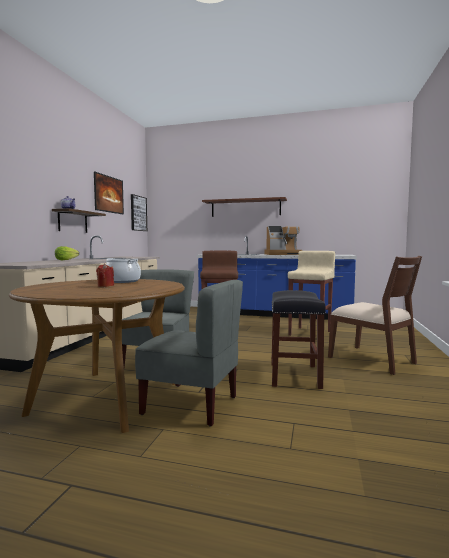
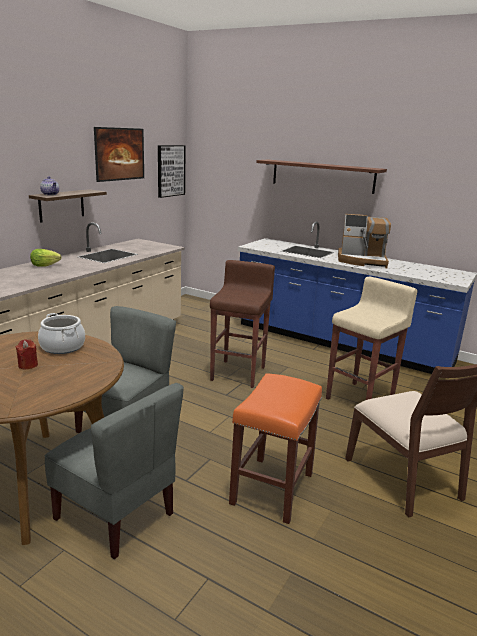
camera: 15 degrees right, 15 degrees up
black stool [271,290,326,389] -> orange stool [229,373,322,524]

